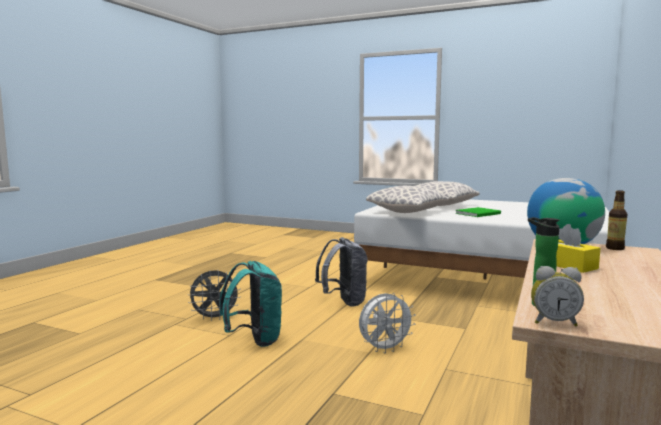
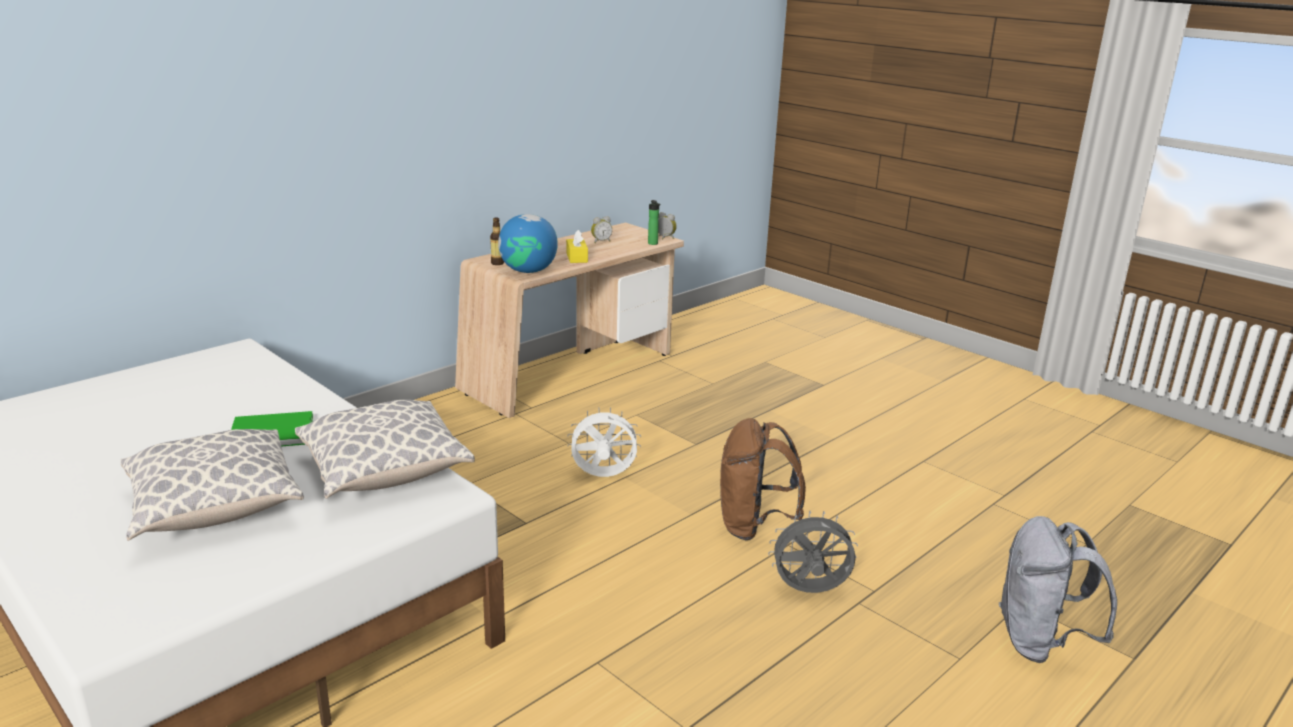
camera: 160 degrees left, 15 degrees up
turquoise backpack [220,261,282,347] -> brown backpack [720,418,806,540]
grey backpack [315,237,368,307] -> grey backpack moved to [999,516,1117,663]
none -> alarm clock [591,216,612,243]

